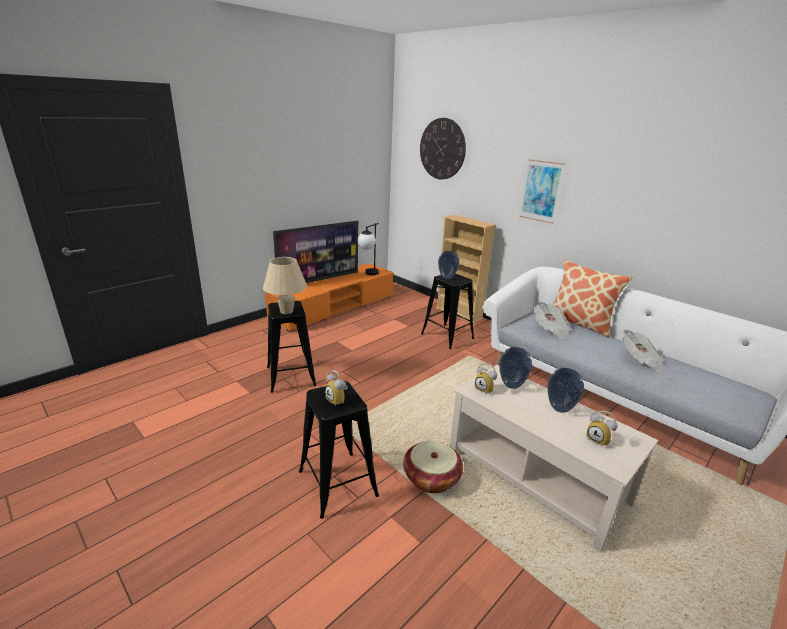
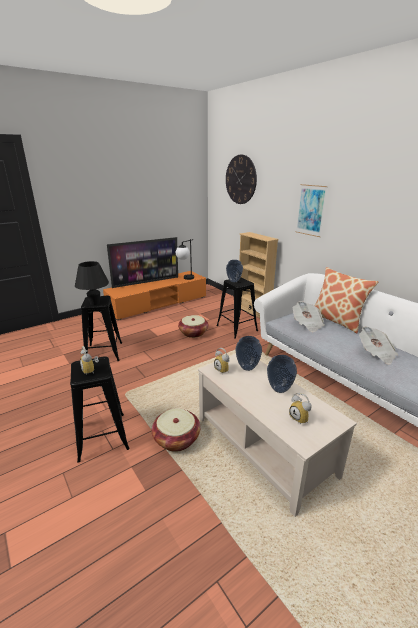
camera: 10 degrees right, 0 degrees up
beige table lamp [263,257,307,314] -> black table lamp [75,261,109,305]
none -> basket [178,315,208,338]

